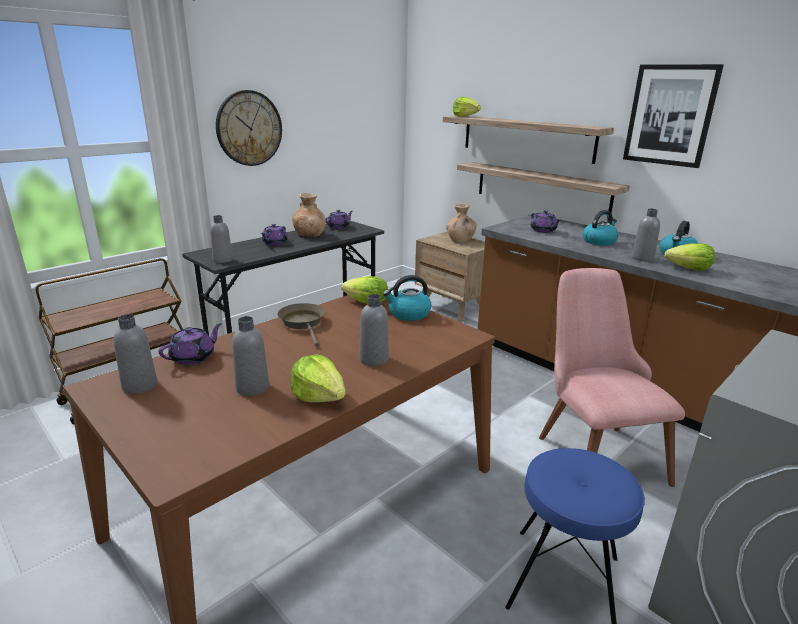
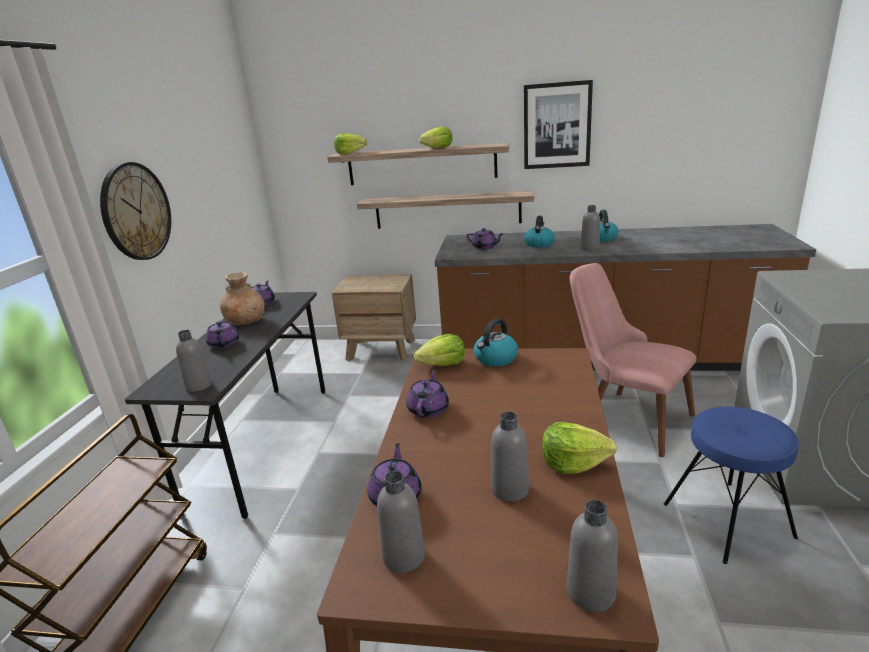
camera: 35 degrees left, 0 degrees up
brown frying pan [277,303,325,346] -> purple teapot [406,370,449,418]
grey bottle [359,294,389,366] -> grey bottle moved to [567,500,618,612]
brown vase [446,204,477,243] -> none
lettuce [664,243,715,271] -> lettuce moved to [419,127,452,148]

